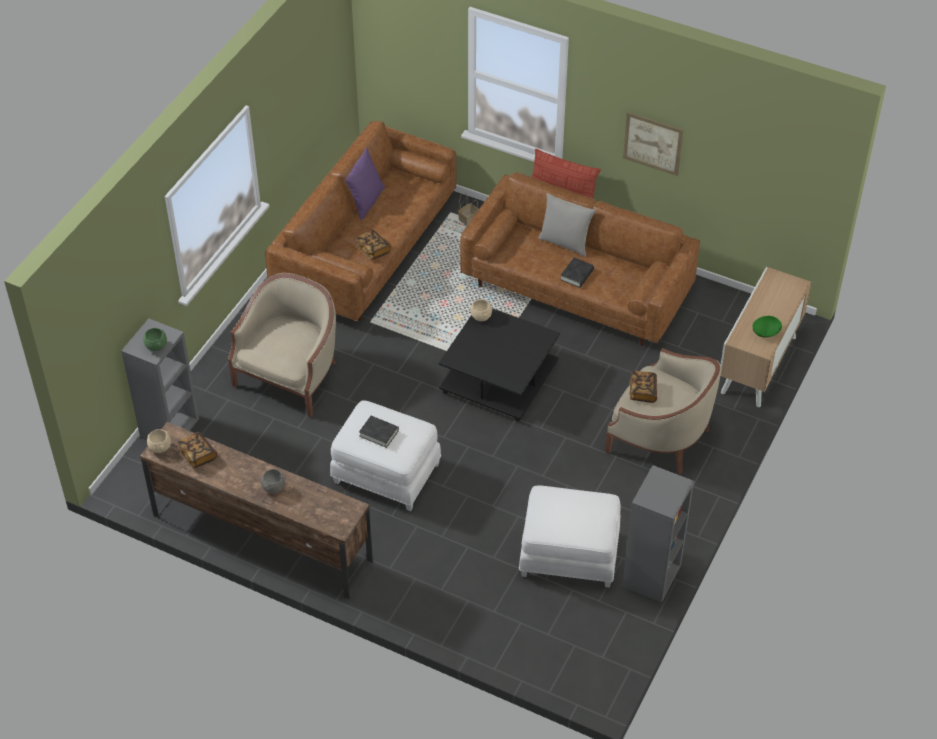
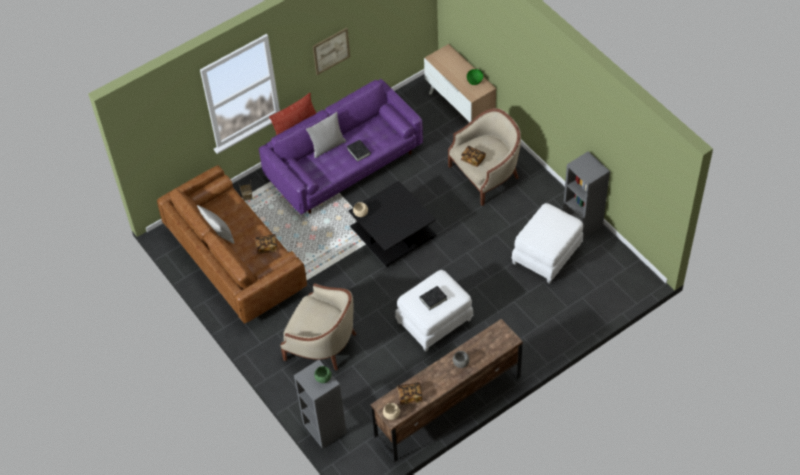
camera: 60 degrees left, 5 degrees up
beige armchair [228,273,337,417] -> beige armchair turned 150 degrees clockwise [280,283,356,371]
purple pillow [345,148,385,220] -> grey pillow [197,205,234,244]
brown sofa [460,172,700,346] -> purple sofa [259,79,423,215]

